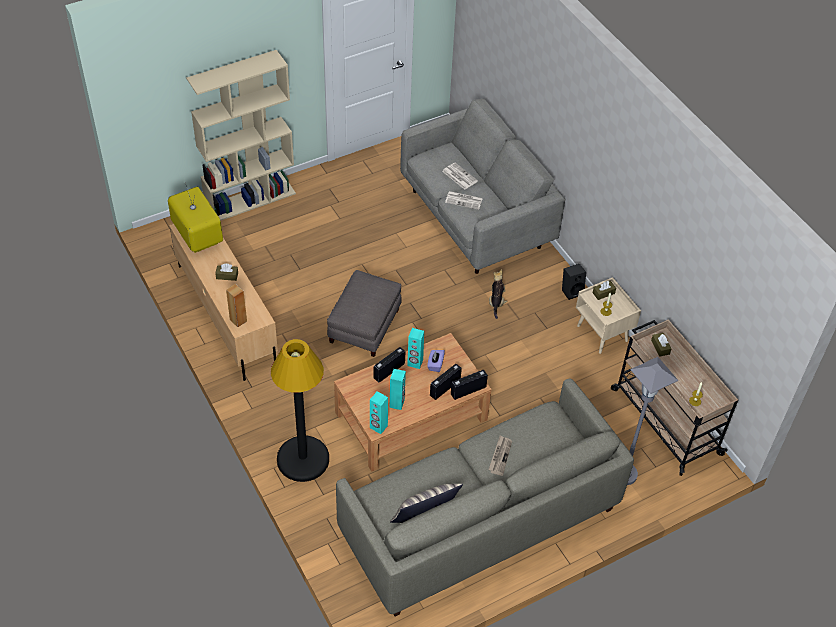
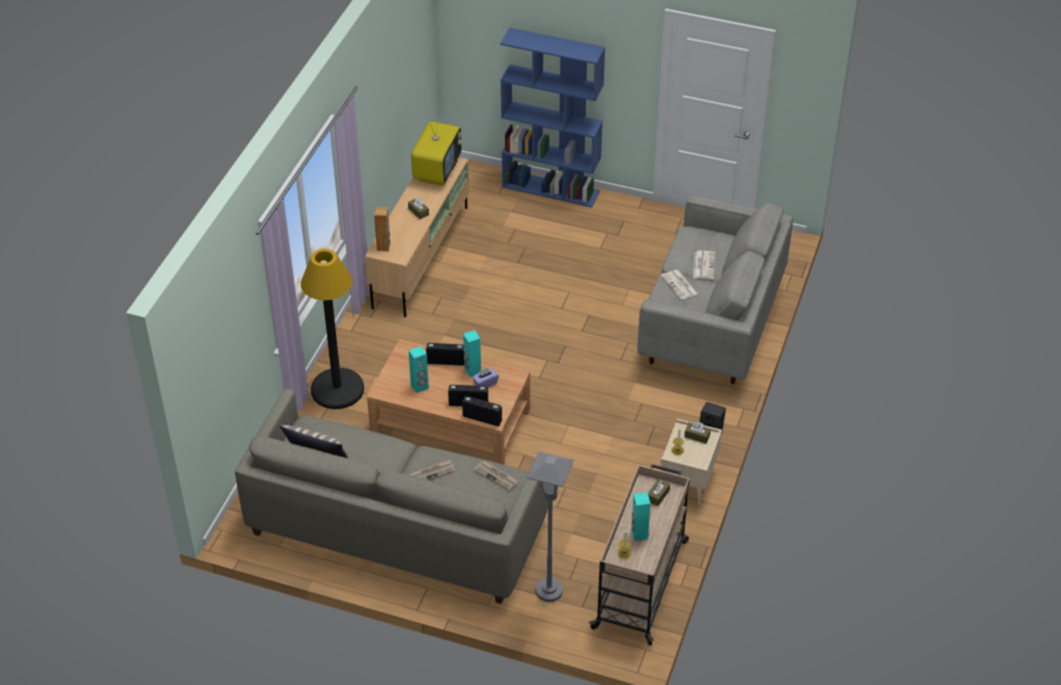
camera: 50 degrees right, 5 degrees down
beige bookcase [186,50,296,221] -> blue bookcase [500,28,605,207]
grey ottoman [327,270,402,357] -> none
turquoise speaker [370,391,388,434] -> turquoise speaker moved to [631,492,651,541]
plush toy [489,269,507,319] -> none
none -> newspaper [473,461,519,491]

